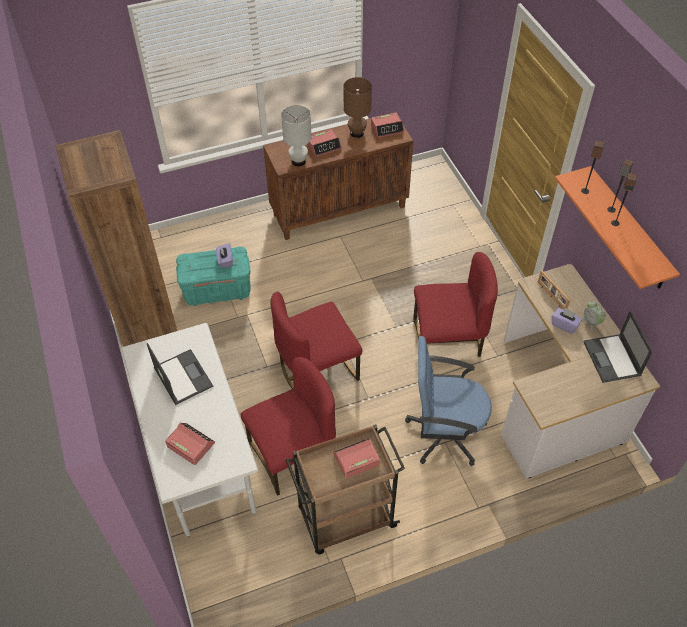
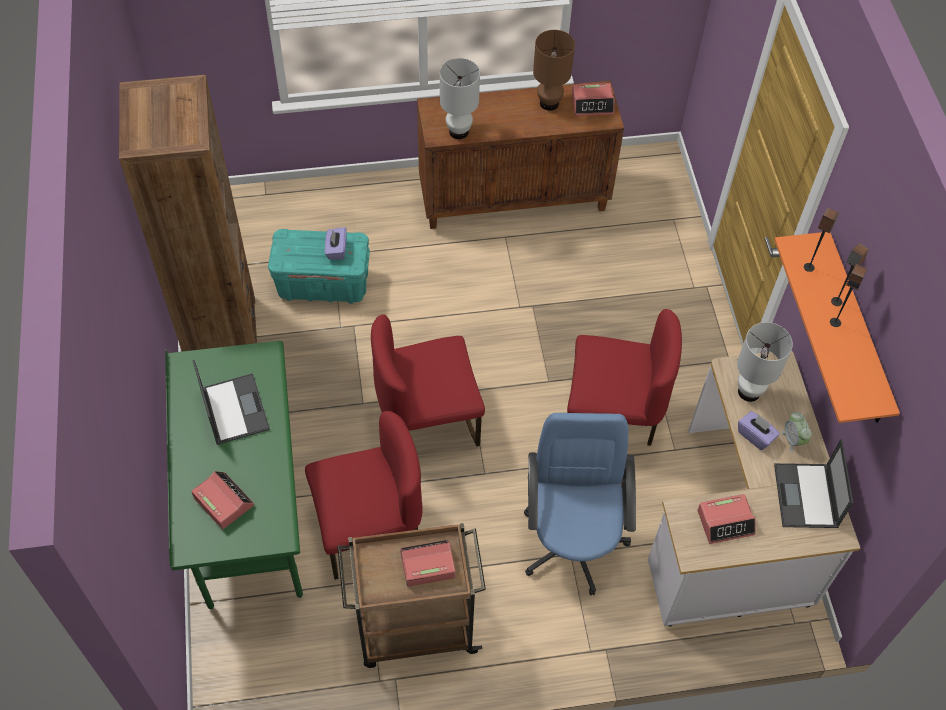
camera: 10 degrees right, 5 degrees up
white desk [120,323,258,537] -> green desk [165,341,303,610]
alarm clock [307,129,342,157] -> alarm clock moved to [697,494,756,544]
blue office chair [405,336,492,466] -> blue office chair turned 75 degrees clockwise [524,413,636,595]
picture frame [538,271,570,309] -> white table lamp [737,322,793,402]

